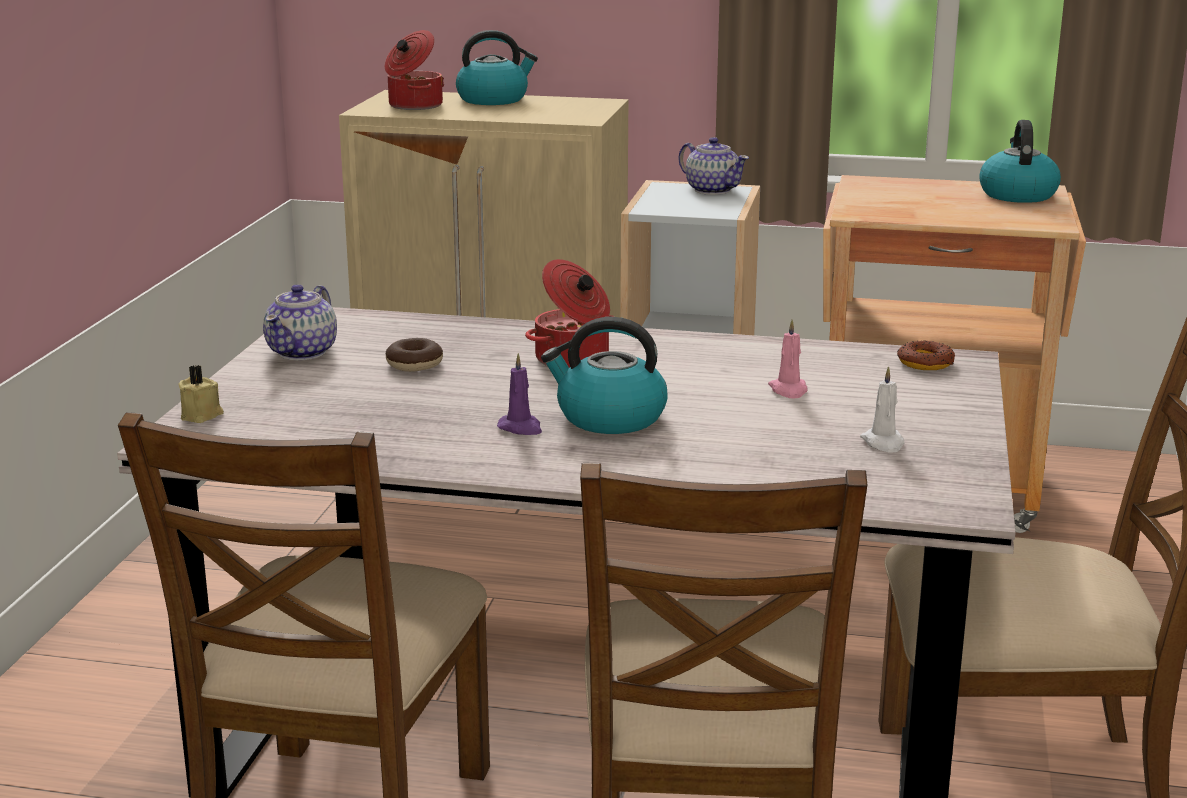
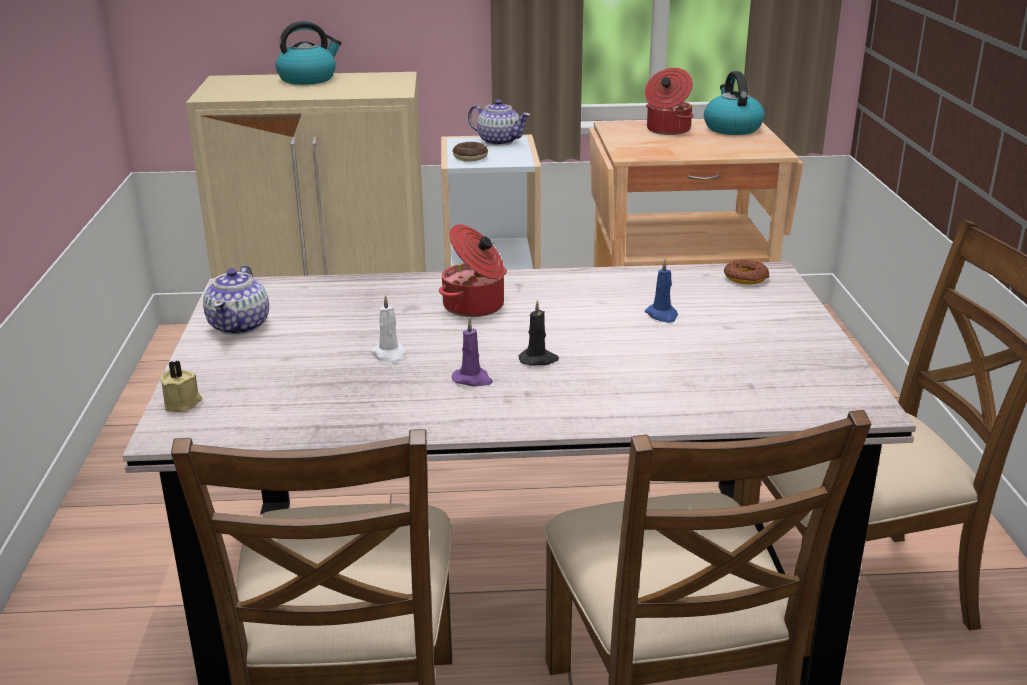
camera: 15 degrees left, 5 degrees up
cooking pot [385,30,444,110] -> cooking pot moved to [645,68,694,135]
donut [386,338,443,372] -> donut moved to [453,142,488,162]
kettle [541,317,668,434] -> black candle [519,300,559,366]
pink candle [768,319,808,398] -> blue candle [645,259,678,323]
white candle [860,366,905,452] -> white candle moved to [371,295,406,363]

